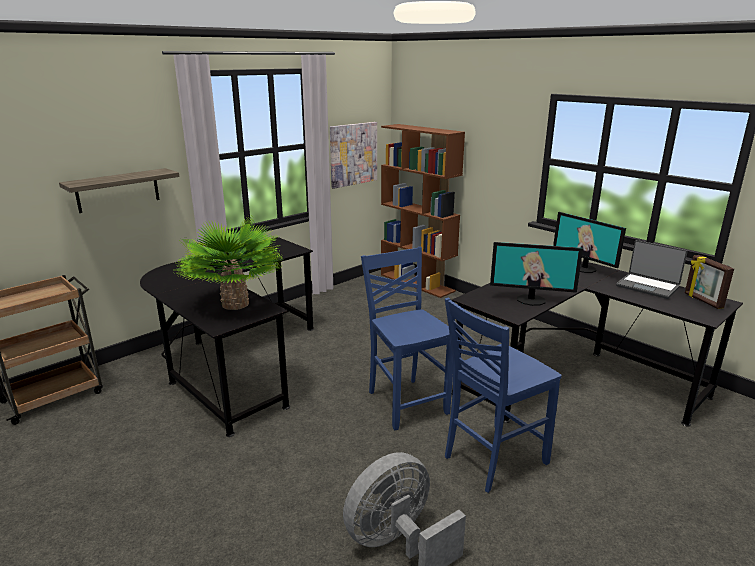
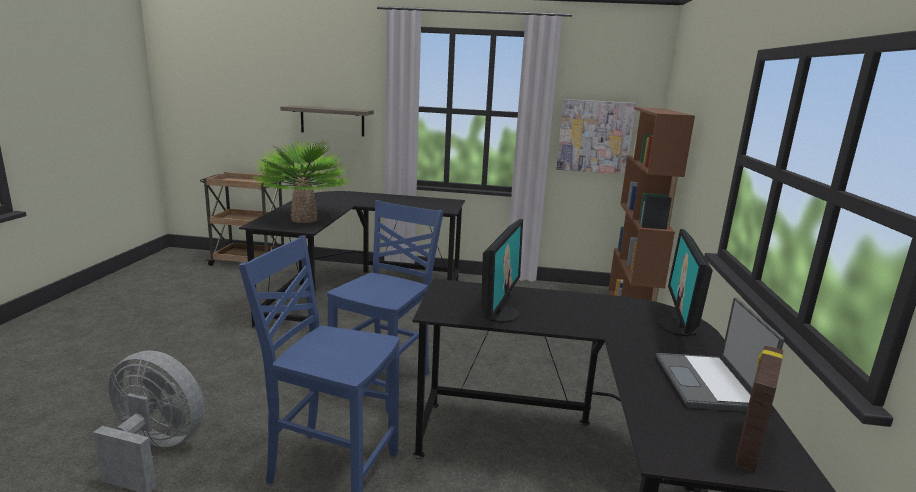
camera: 50 degrees right, 5 degrees down
monitor [490,242,583,306] -> monitor turned 135 degrees counterclockwise [481,219,523,323]

